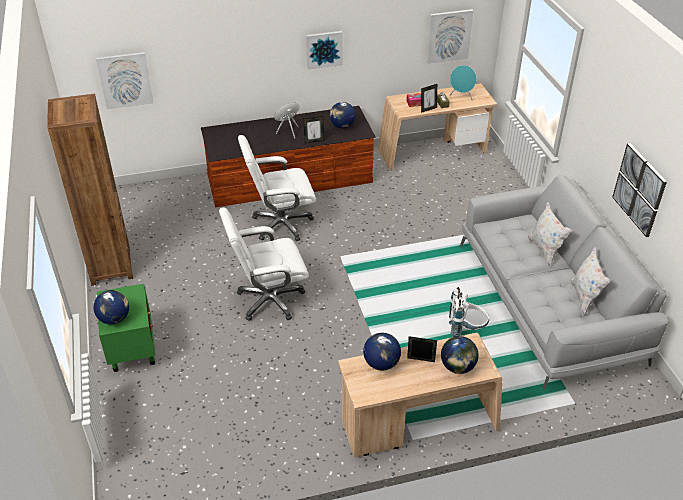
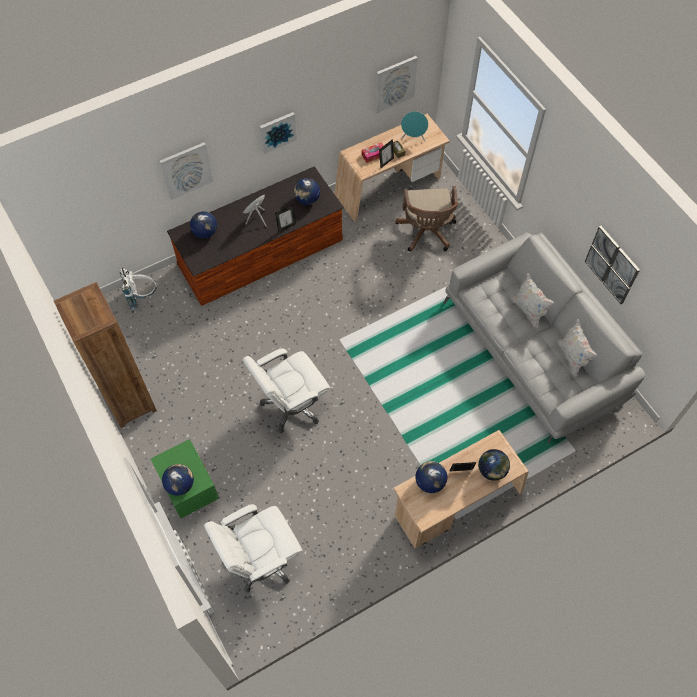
camera: 15 degrees left, 20 degrees up
picture [96,52,154,109] -> picture moved to [160,142,213,200]
white office chair [238,135,316,241] -> white office chair moved to [204,504,303,593]
white backpack [449,287,489,337] -> white backpack moved to [120,268,157,310]
none -> globe [190,211,217,238]
none -> brown office chair [395,186,458,252]

